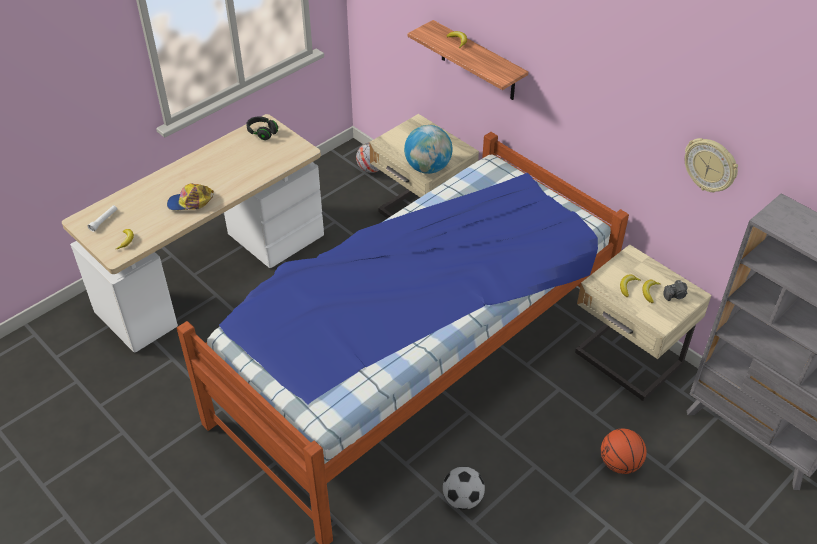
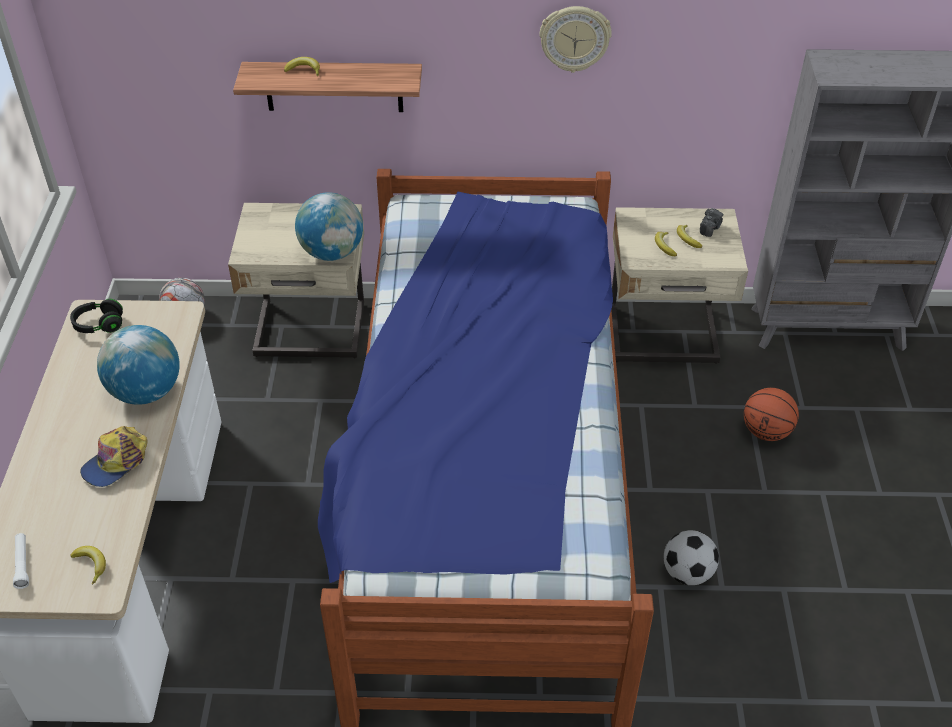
camera: 45 degrees left, 0 degrees up
wall clock [685,138,738,192] -> wall clock moved to [540,6,612,73]
none -> globe [97,325,180,405]

